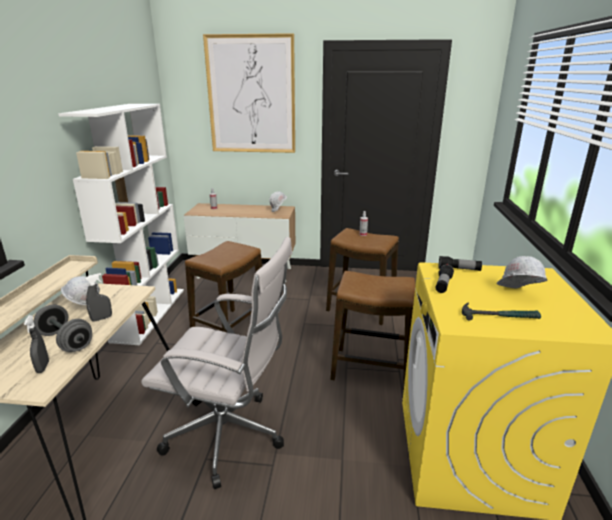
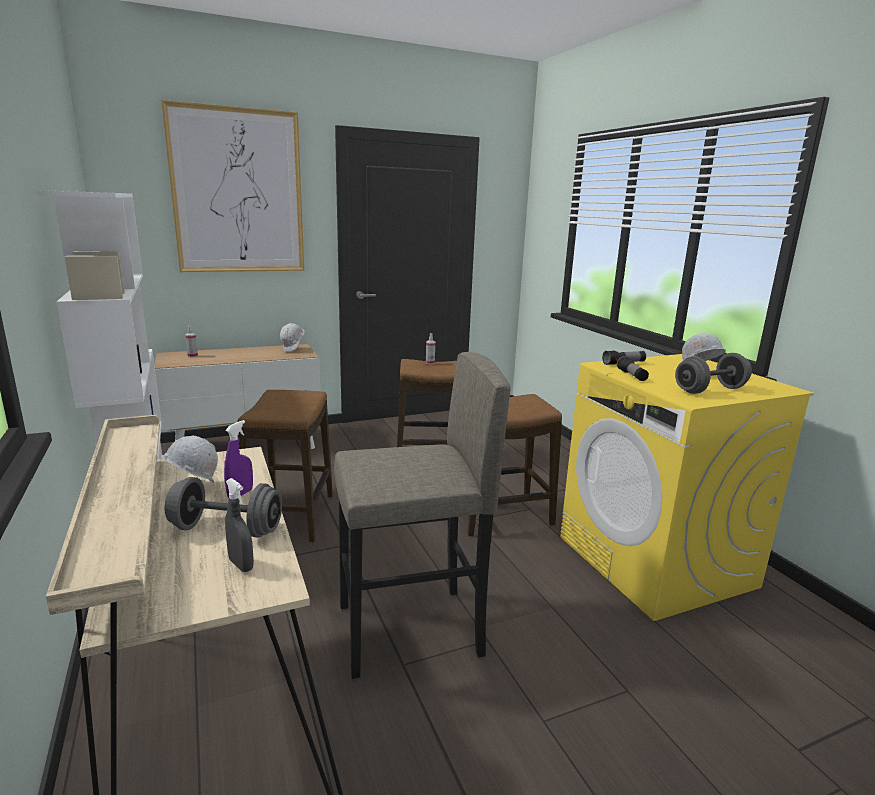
camera: 30 degrees left, 5 degrees down
grey spray bottle [85,273,112,322] -> purple spray bottle [224,420,253,498]
white office chair [141,237,292,489] -> grey stool [334,352,511,679]
hammer [462,302,541,321] -> grey dumbbell [675,353,752,394]

